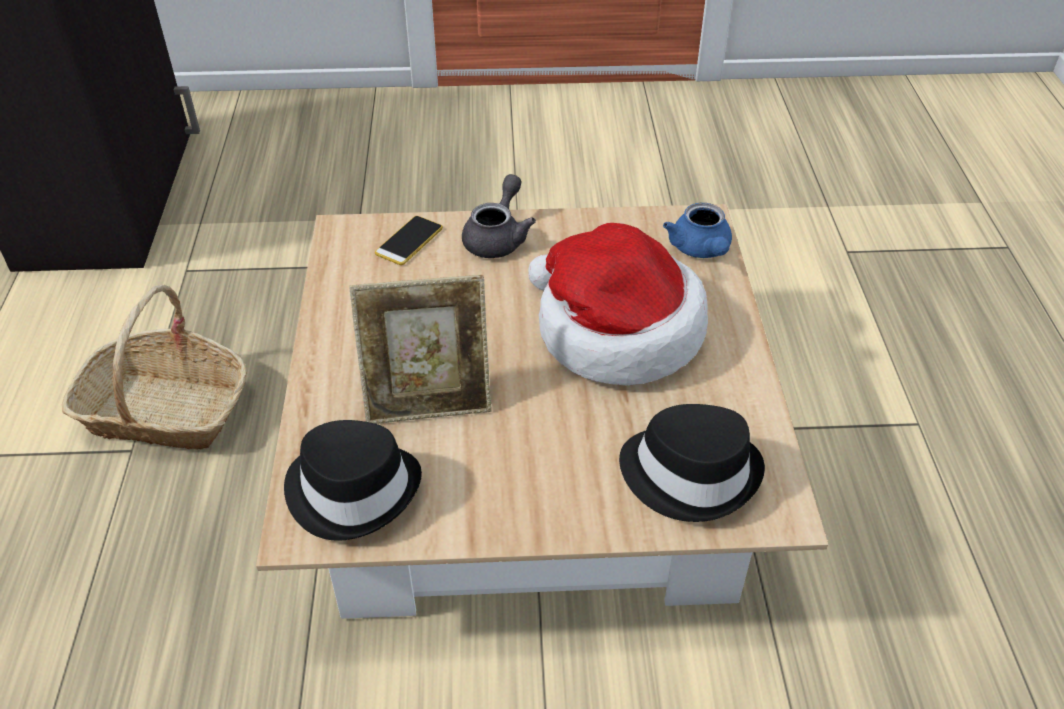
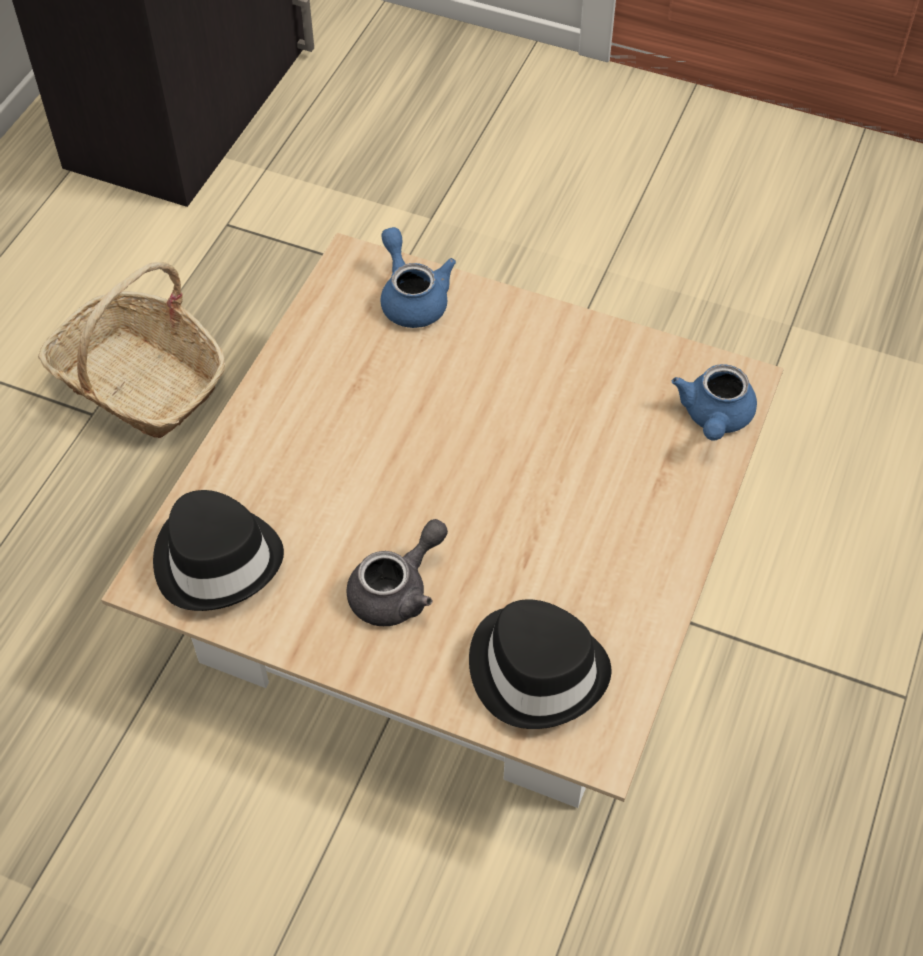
camera: 25 degrees right, 10 degrees up
picture frame [349,275,492,424] -> none
phone [375,216,443,265] -> blue teapot [380,227,456,328]
grey teapot [462,174,536,258] -> grey teapot moved to [347,519,448,626]
hat [528,223,708,386] -> none

